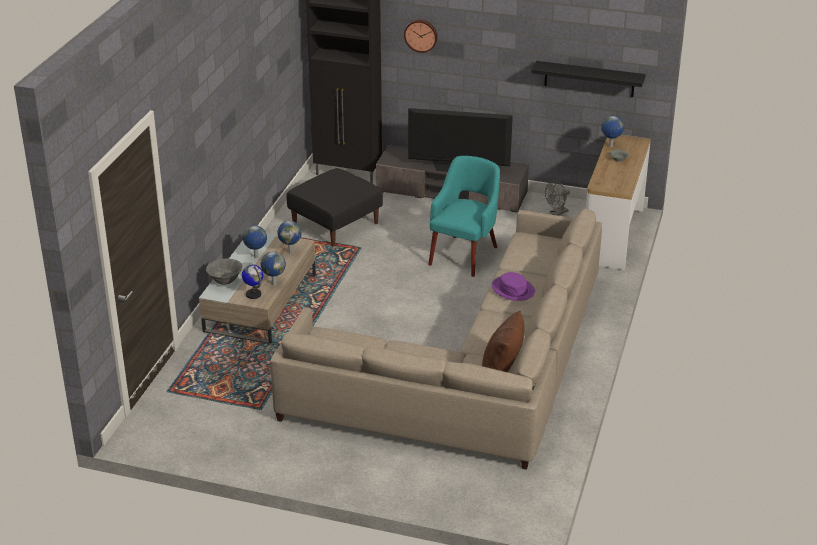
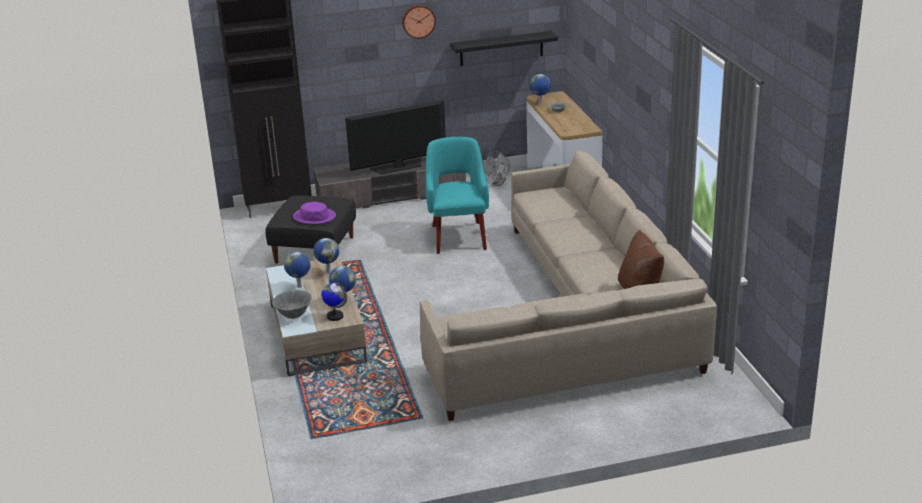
camera: 30 degrees left, 5 degrees down
wall clock [404,20,438,53] -> wall clock moved to [402,5,436,39]
purple hat [492,272,535,301] -> purple hat moved to [293,202,336,224]

